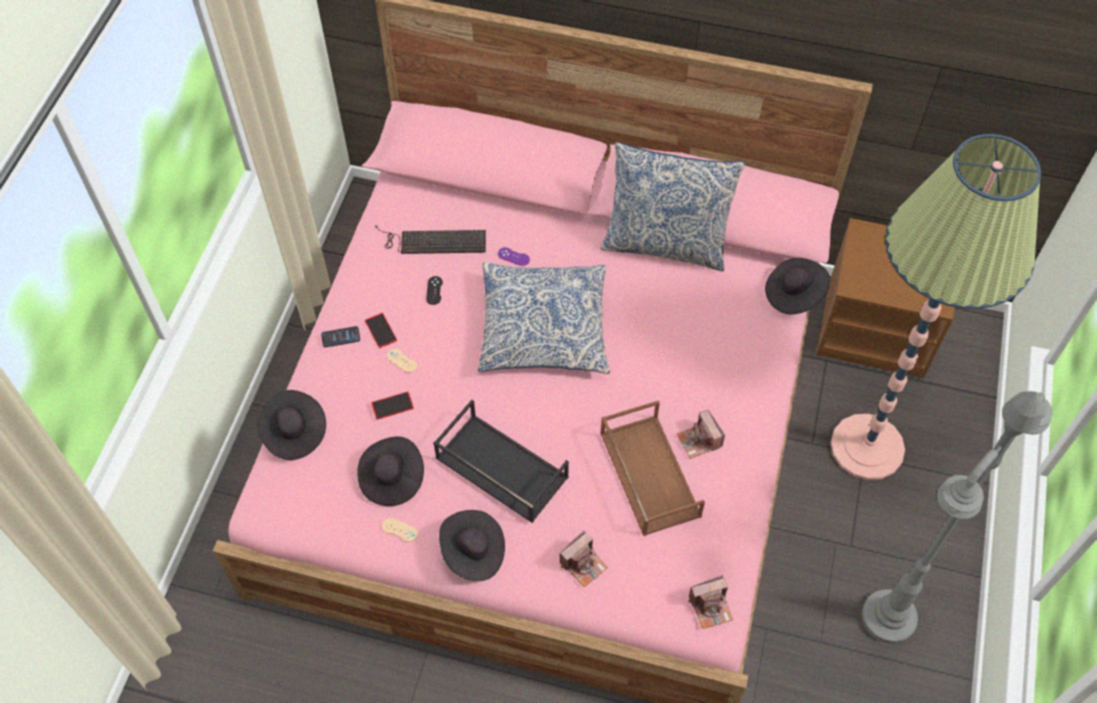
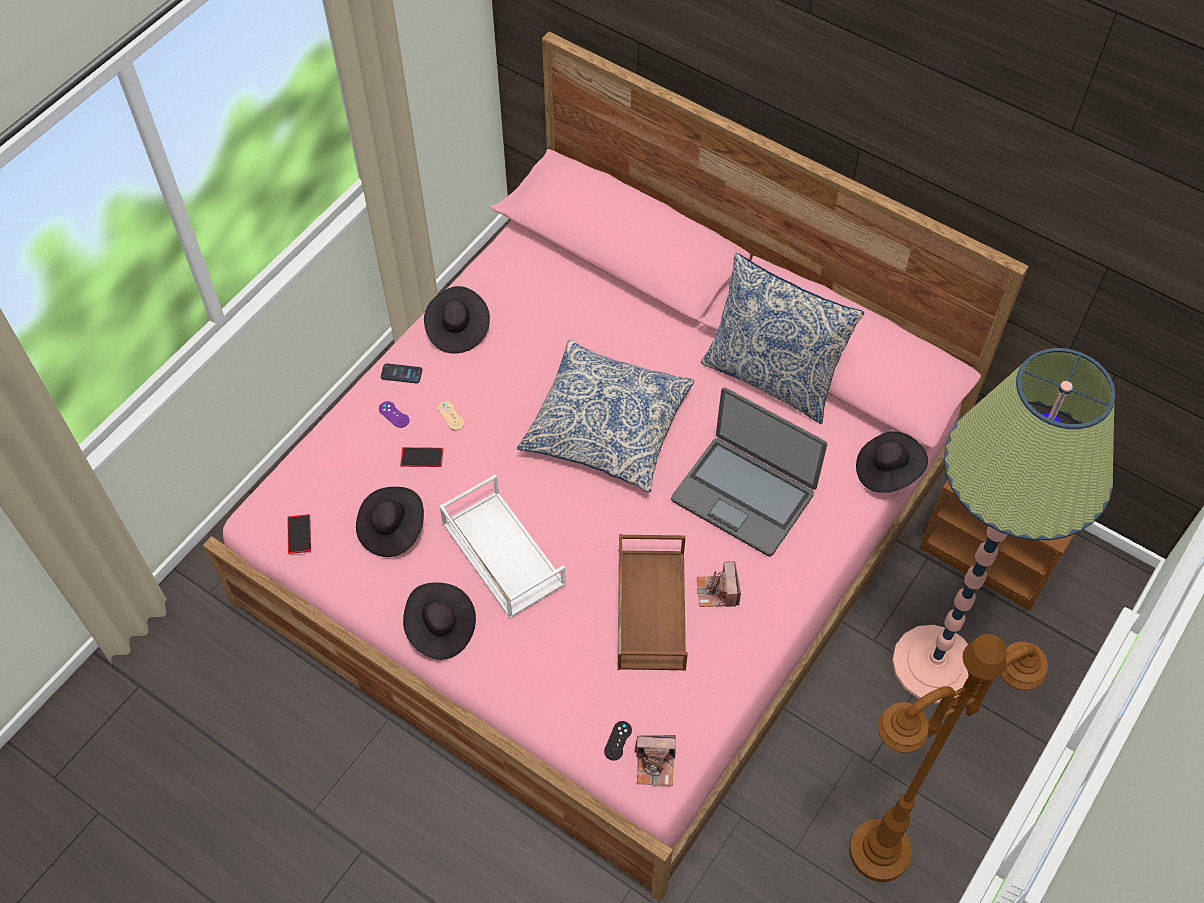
camera: 20 degrees right, 0 degrees up
black hat [258,390,326,460] -> black hat moved to [424,286,490,354]
phone [365,313,397,348] -> phone moved to [287,514,311,554]
keyboard [375,225,486,254] -> none
beige game controller [382,518,418,542] -> none
black game controller [426,276,443,305] -> black game controller moved to [604,721,632,761]
black tray [433,400,569,523] -> white tray [439,475,566,619]
purple game controller [498,247,530,266] -> purple game controller moved to [379,401,409,428]
camera [560,531,608,587] -> none
grey floor lamp [862,391,1053,644] -> brown floor lamp [849,634,1048,882]
none -> laptop [671,387,827,557]

